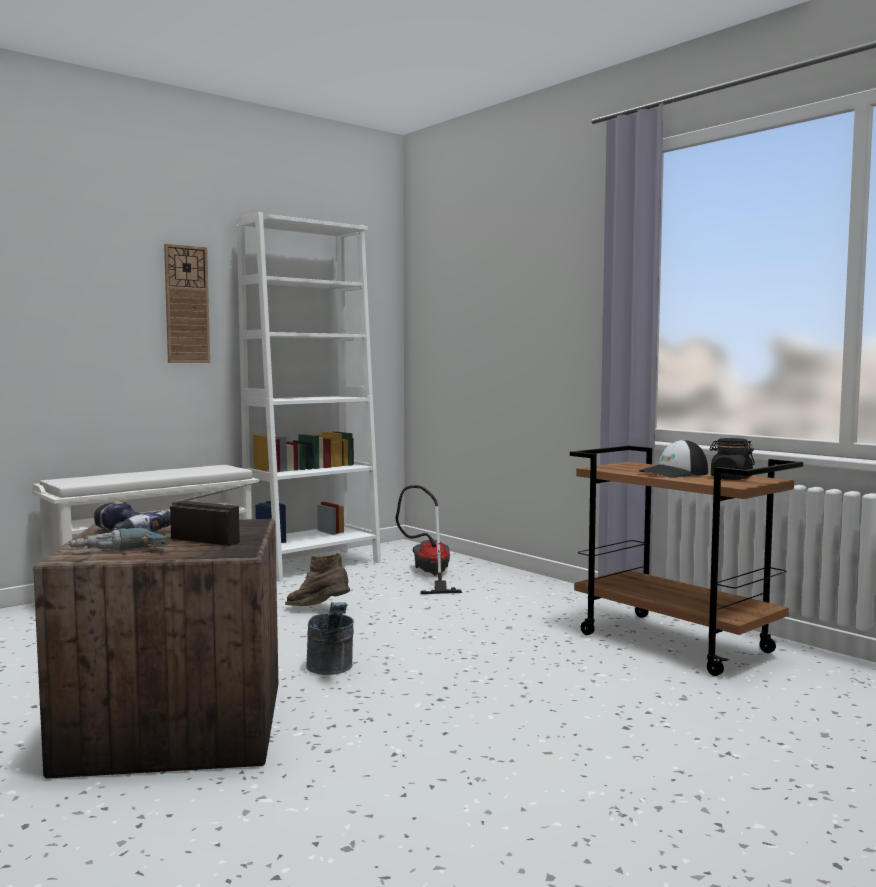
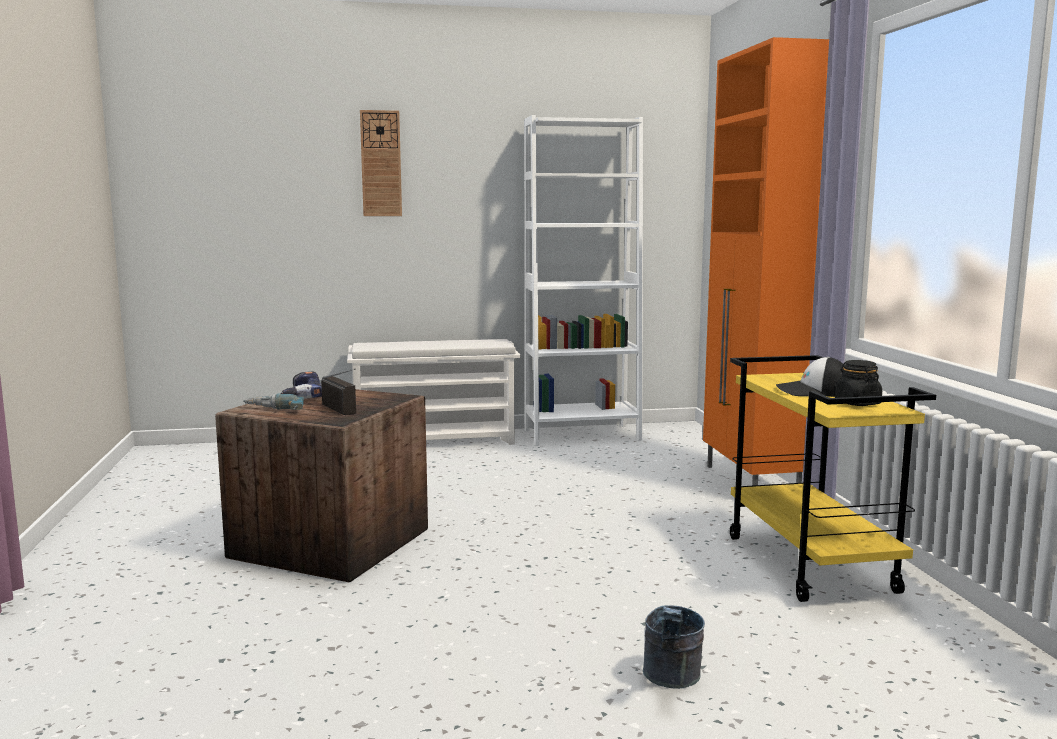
camera: 30 degrees right, 5 degrees up
wall clock [164,244,210,363] -> wall clock moved to [360,110,402,216]
brown boot [285,553,350,606] -> none
grey bucket [306,602,354,675] -> grey bucket moved to [643,605,705,689]
vacuum cleaner [396,485,462,594] -> none
brown cart [570,446,803,676] -> yellow cart [730,355,936,602]
none -> orange cabinet [703,37,829,486]

